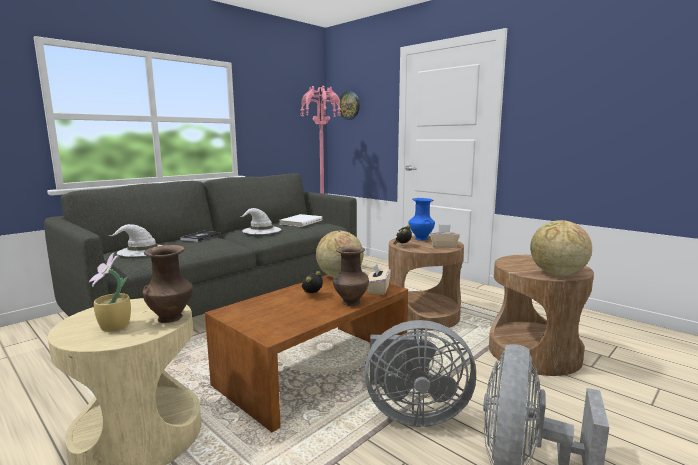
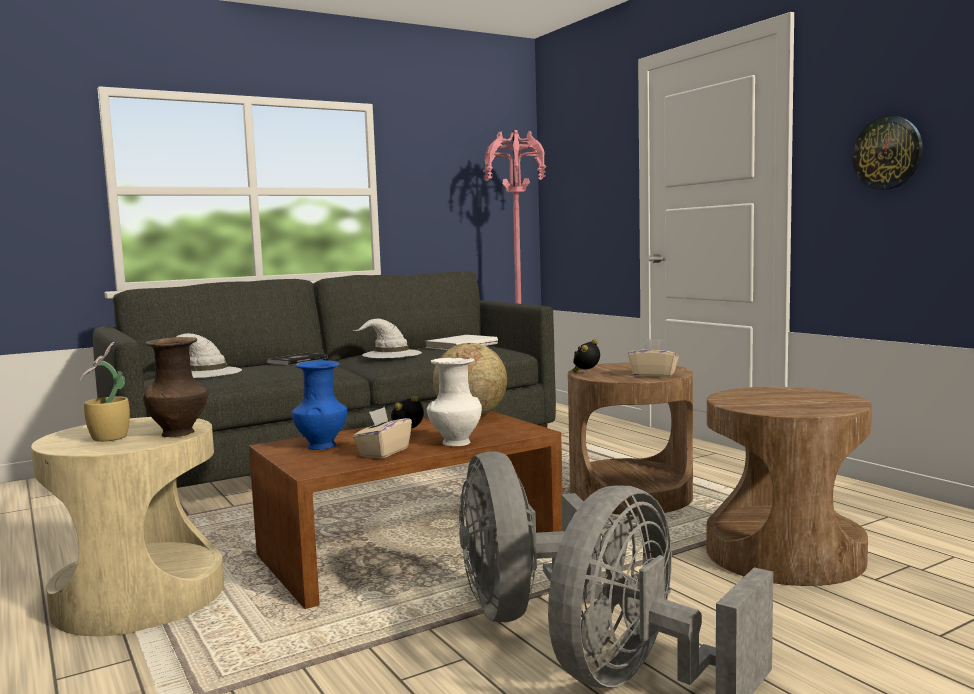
camera: 15 degrees right, 5 degrees down
brown vase [333,246,369,306] -> white vase [427,357,482,446]
wall clock [340,91,360,120] -> wall clock moved to [852,116,923,190]
grey fan [364,320,476,427] -> grey fan turned 60 degrees clockwise [459,451,602,622]
beige tissue box [368,264,391,295] -> beige tissue box moved to [353,407,412,459]
blue vase [408,198,435,241] -> blue vase moved to [292,360,347,450]
globe [530,220,592,276] -> none

